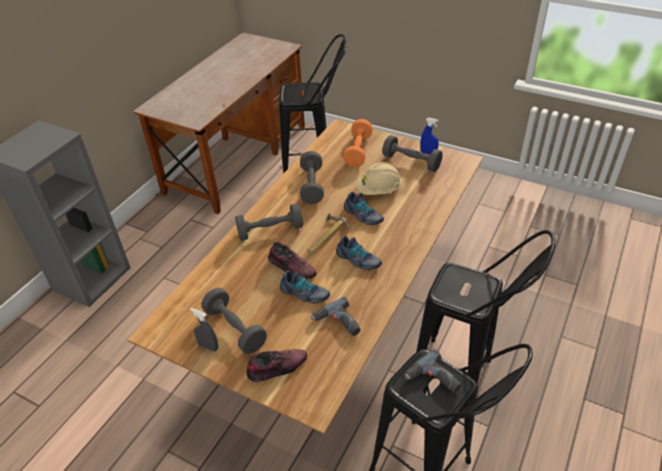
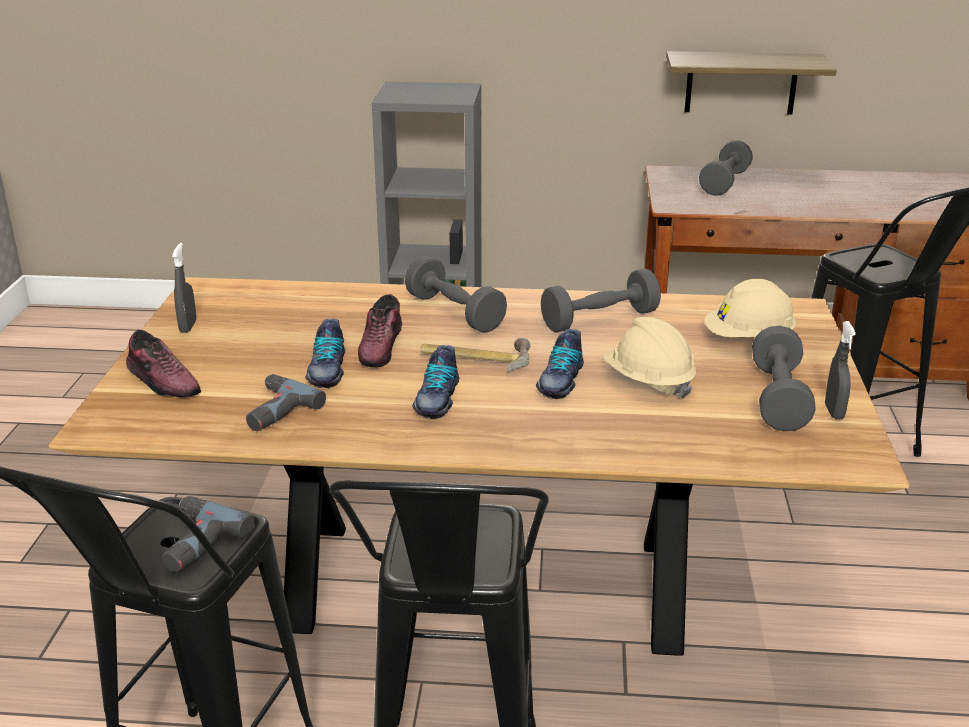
camera: 65 degrees right, 15 degrees down
grey dumbbell [201,288,267,354] -> grey dumbbell moved to [699,140,753,196]
orange dumbbell [343,119,373,167] -> beige hard hat [704,279,797,337]
blue spray bottle [420,118,439,155] -> grey spray bottle [825,321,856,419]
none -> shelf [666,51,837,114]

